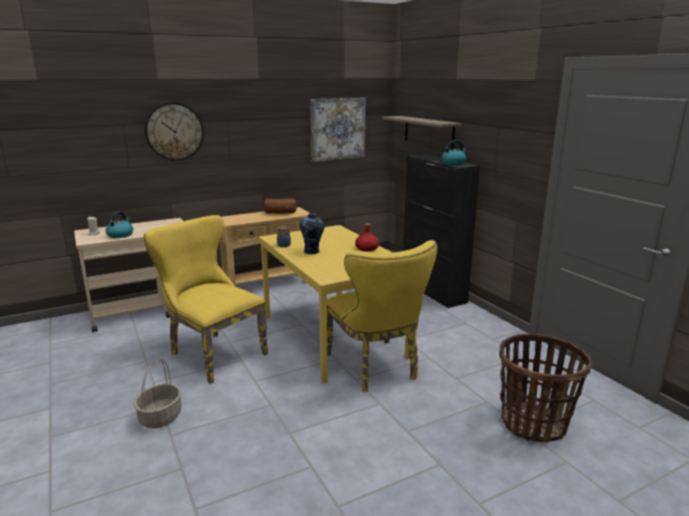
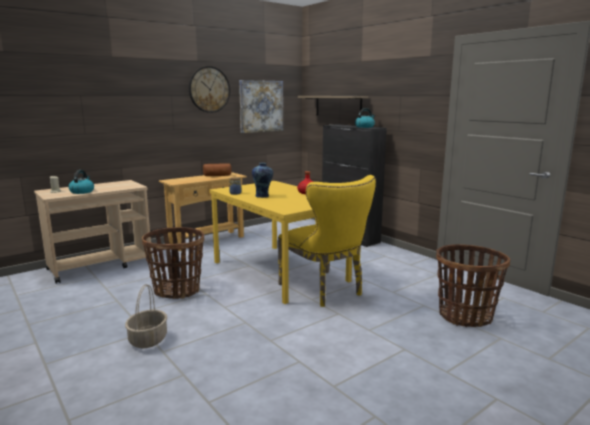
camera: 10 degrees left, 5 degrees down
yellow chair [144,215,268,384] -> basket [142,227,204,299]
wall clock [145,102,204,161] -> wall clock moved to [189,66,230,113]

